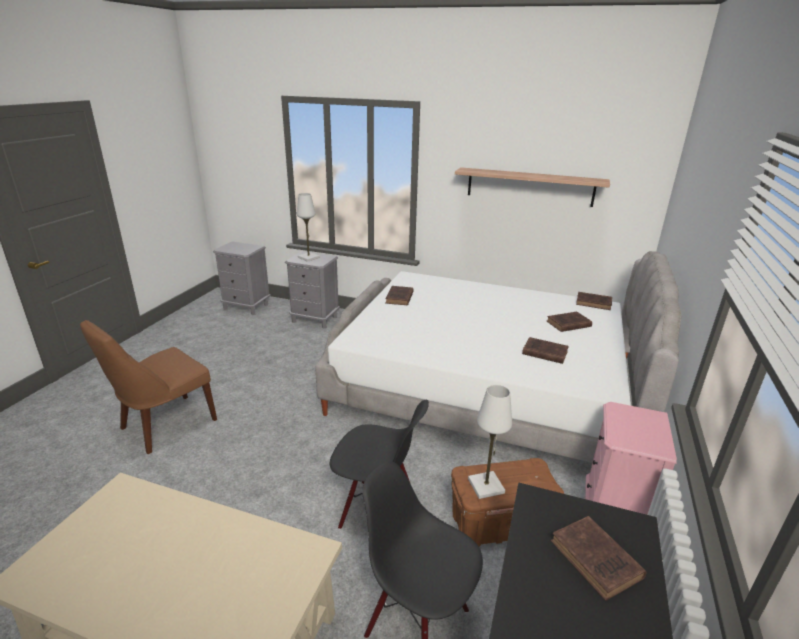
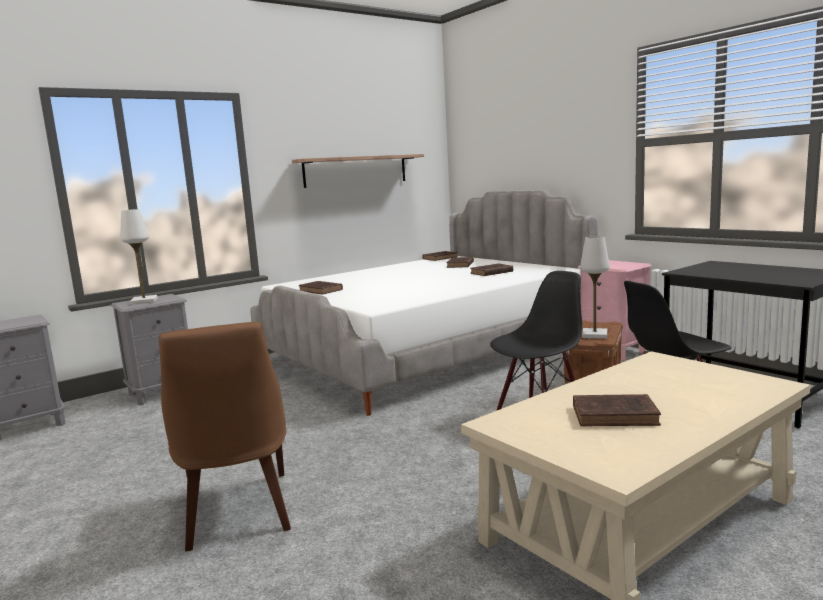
camera: 55 degrees left, 15 degrees down
brown book [551,516,647,601] -> brown book moved to [573,394,661,426]

